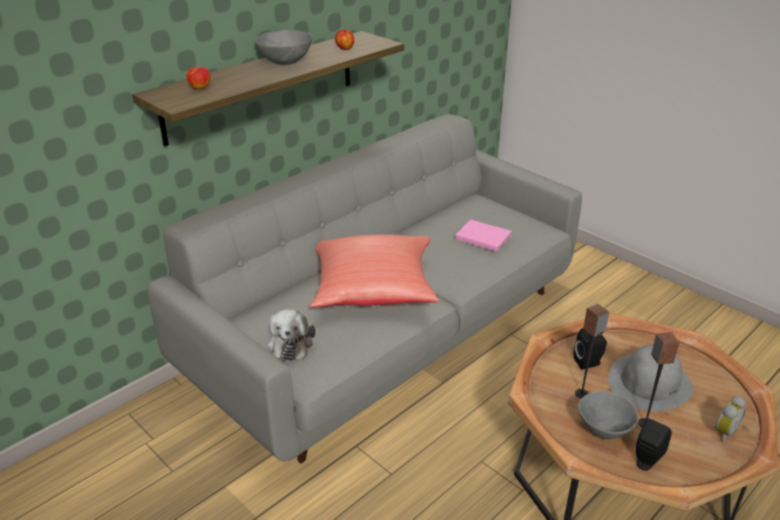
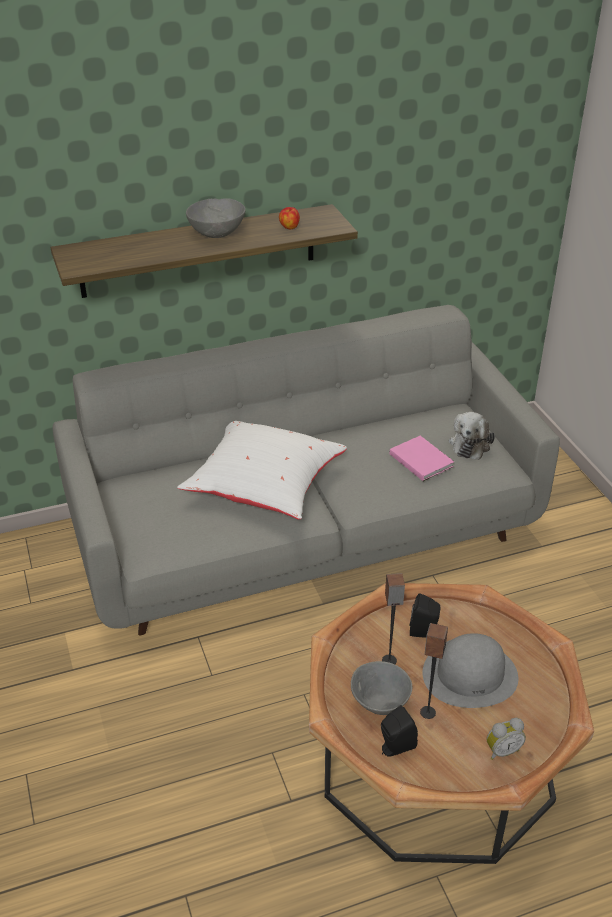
camera: 25 degrees right, 5 degrees up
apple [186,67,210,89] -> none
plush toy [266,309,315,361] -> plush toy moved to [449,412,495,460]
red pillow [310,234,439,307] -> white pillow [177,421,347,519]

